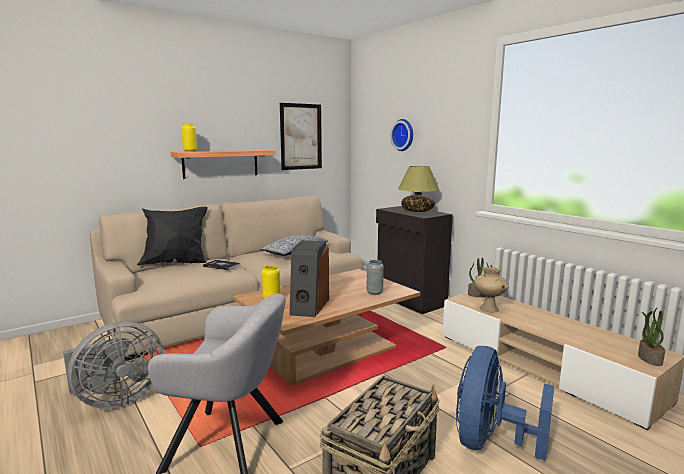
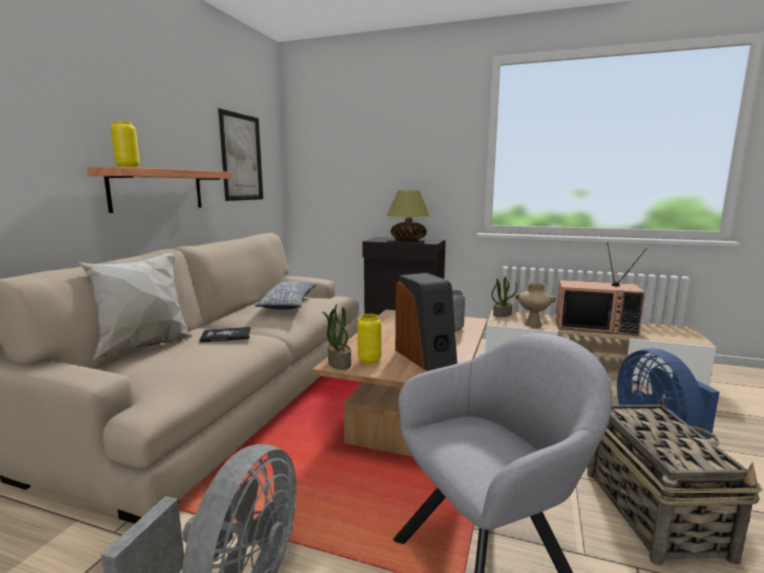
camera: 35 degrees left, 0 degrees up
black pillow [137,207,208,266] -> white pillow [78,252,192,361]
wall clock [390,119,413,151] -> none
potted plant [638,308,665,366] -> potted plant moved to [322,304,351,370]
none -> television [556,242,647,336]

